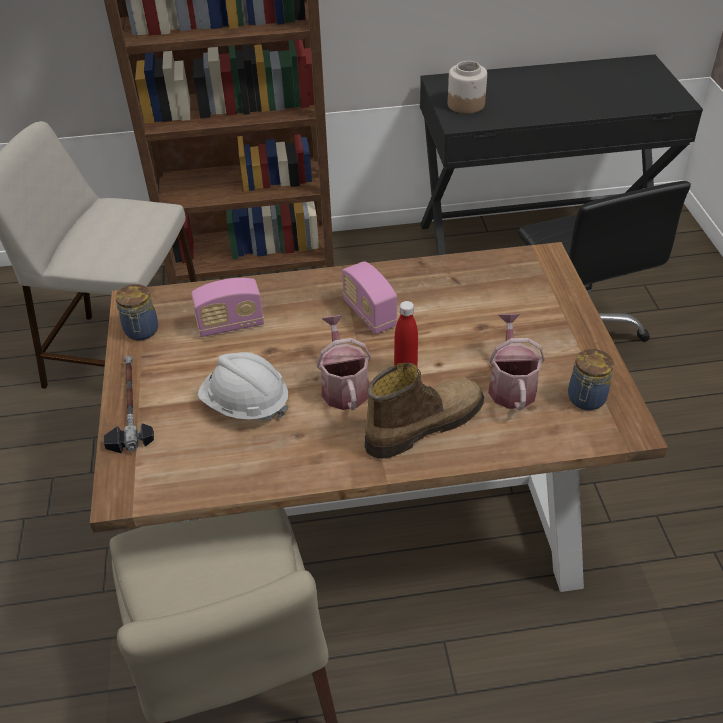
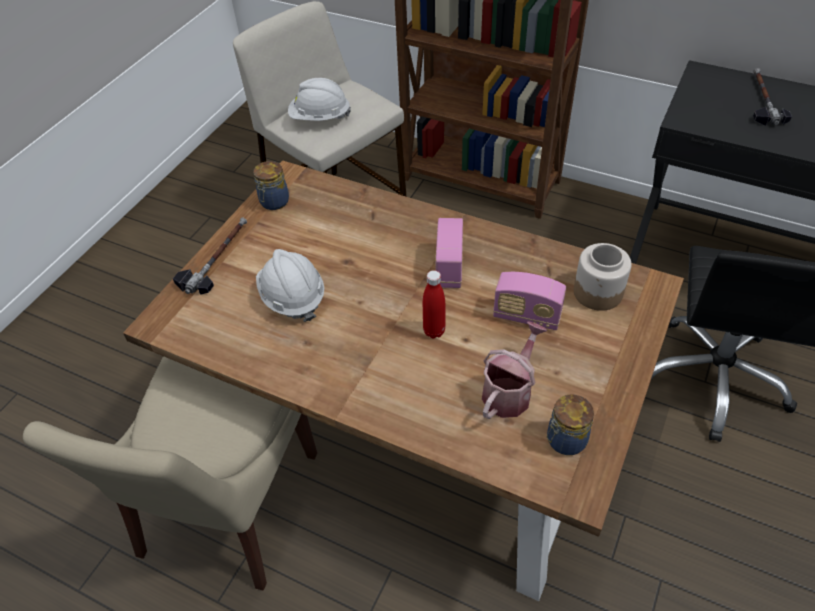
camera: 35 degrees right, 5 degrees up
radio [191,278,264,337] -> radio moved to [493,272,566,330]
watering can [316,315,371,411] -> none
boot [365,363,484,459] -> none
jar [448,61,487,114] -> jar moved to [574,243,632,311]
none -> white hard hat [288,78,351,121]
none -> hammer [753,68,792,126]

